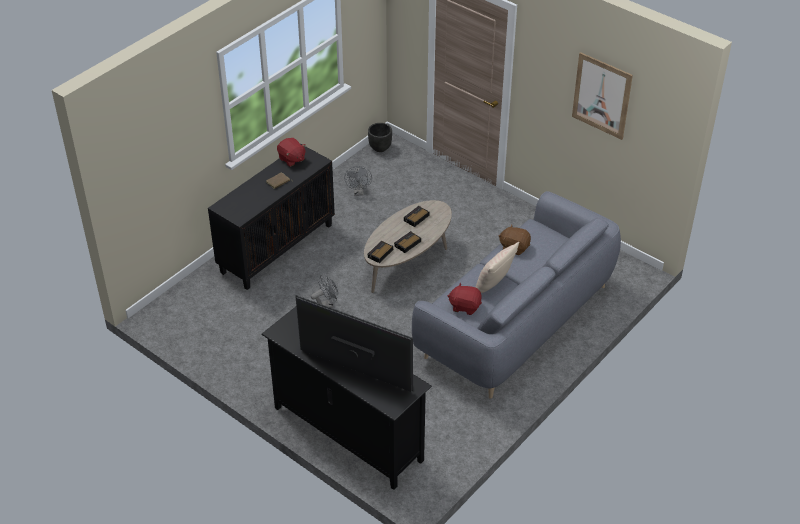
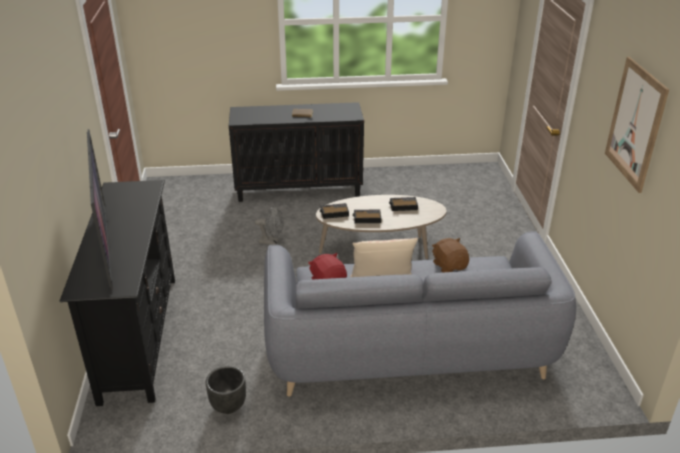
camera: 45 degrees right, 10 degrees down
red plush toy [277,138,306,167] -> none
grey fan [344,166,372,195] -> none
black planter [368,123,392,152] -> black planter moved to [206,366,246,414]

